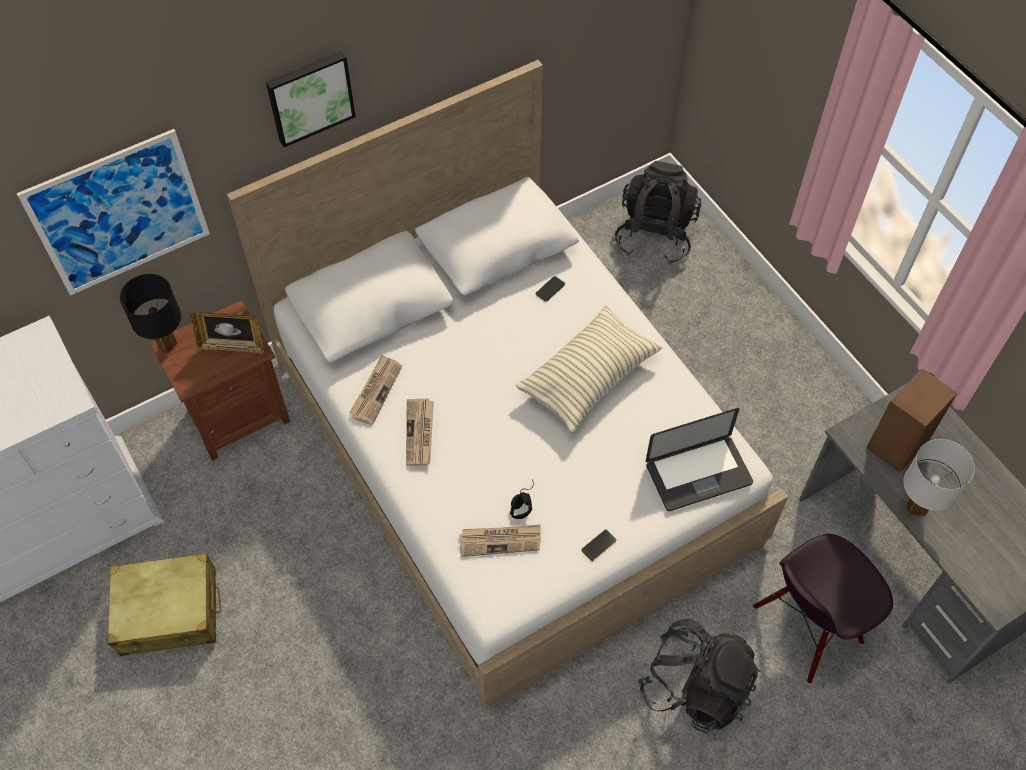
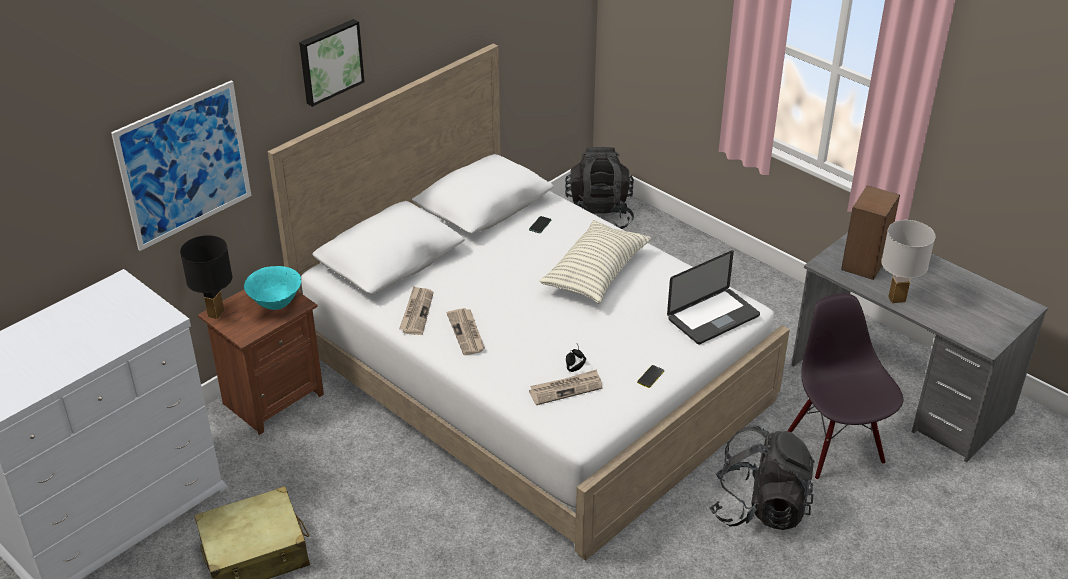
camera: 15 degrees left, 20 degrees down
picture frame [190,312,264,354] -> turquoise bowl [244,266,301,310]
black chair [753,534,893,684] -> black chair turned 120 degrees clockwise [787,294,903,480]

